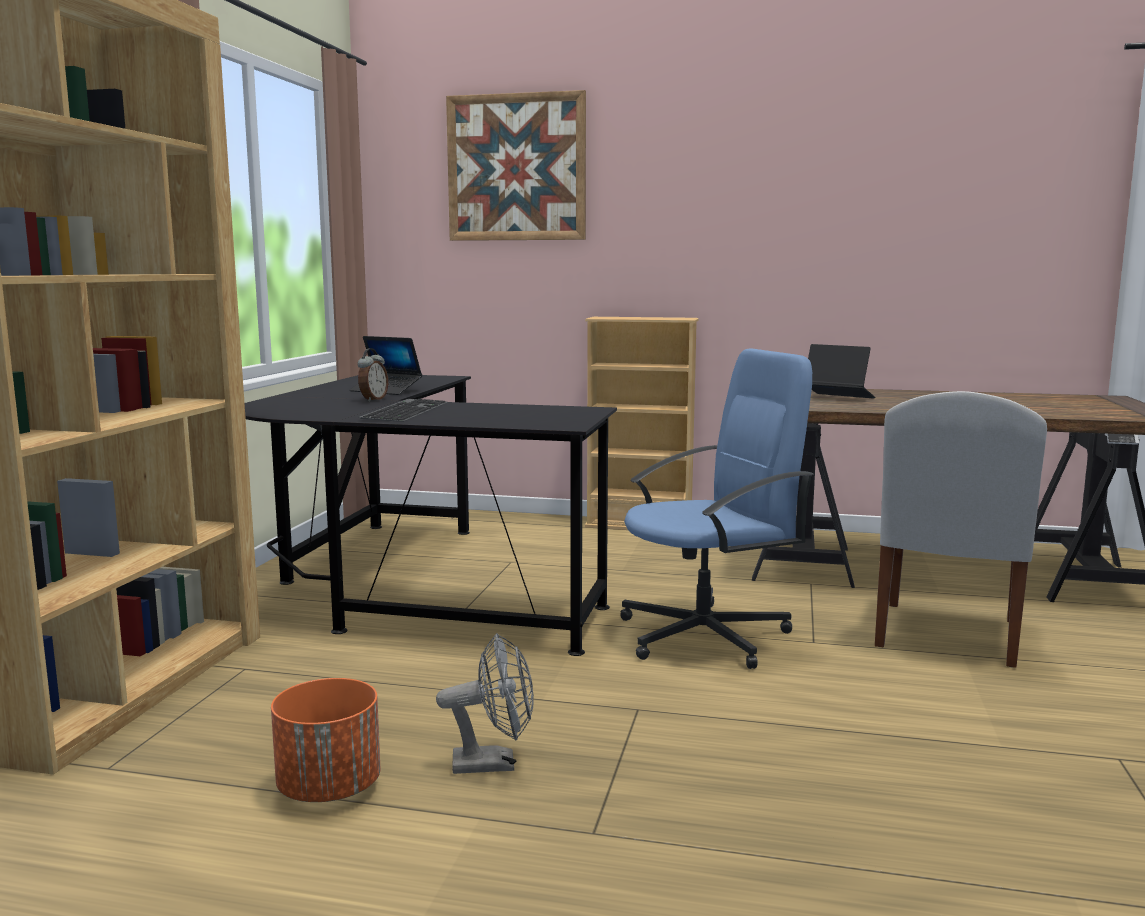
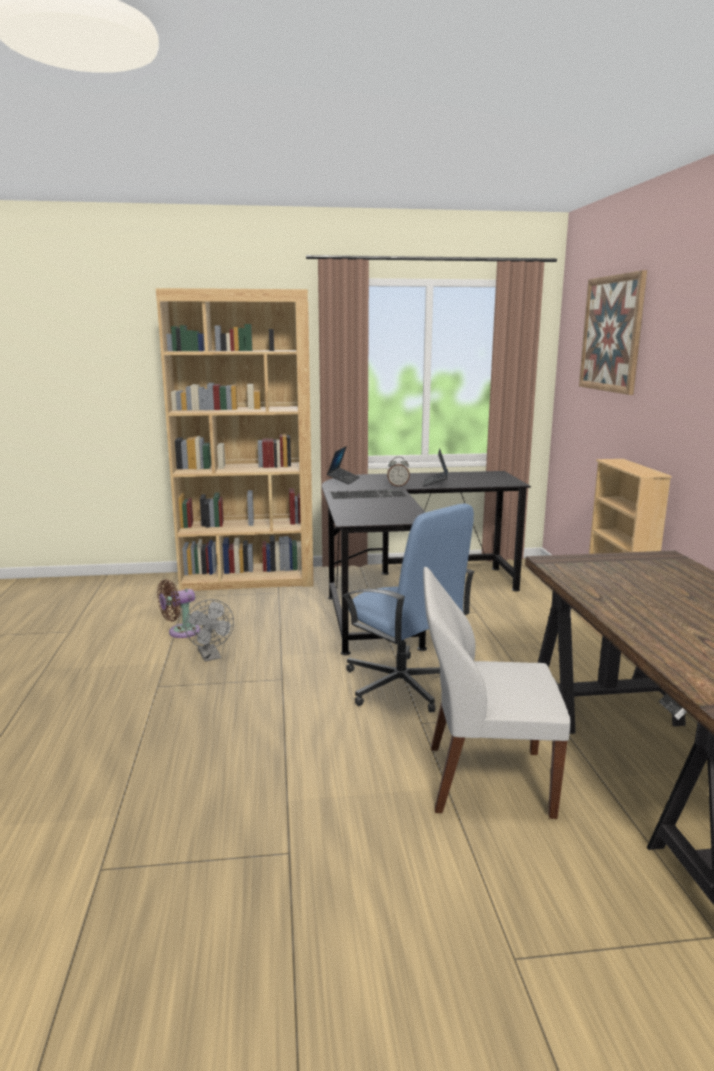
camera: 70 degrees right, 5 degrees up
orange planter [271,678,380,802] -> brown fan [157,579,201,638]
laptop [808,344,875,399] -> laptop moved to [327,446,360,485]

